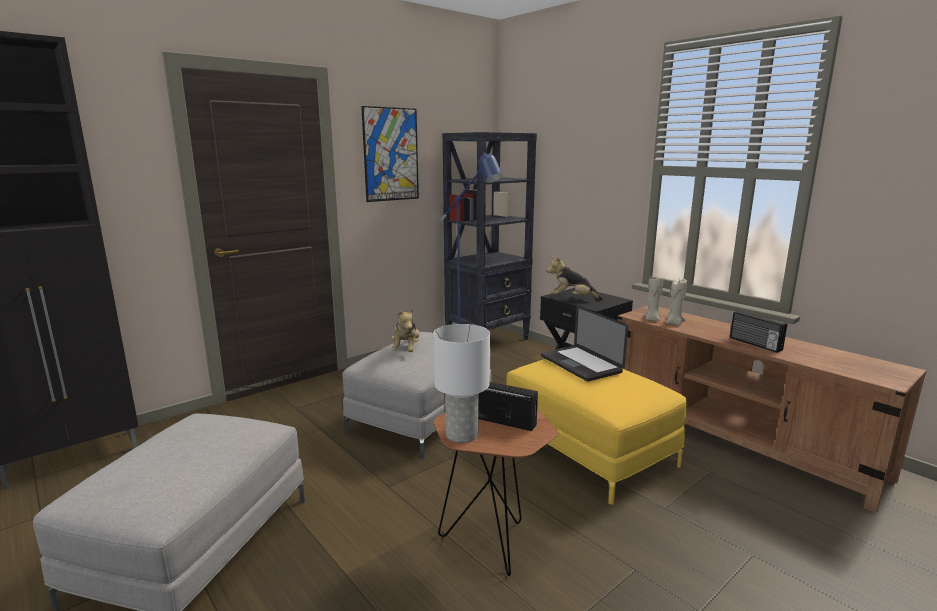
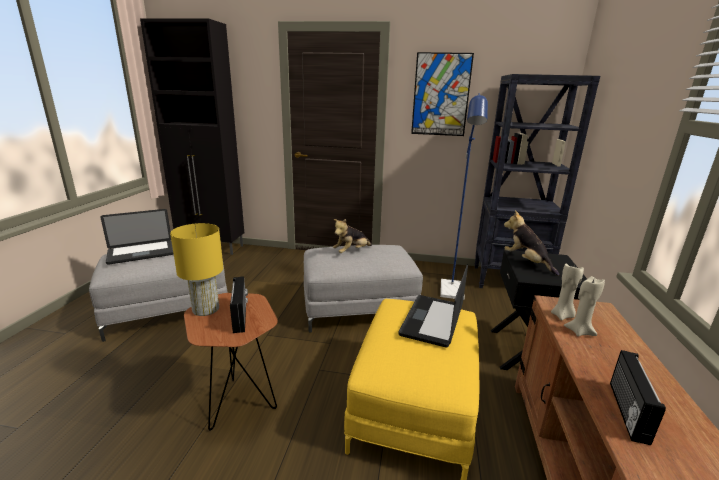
camera: 50 degrees right, 5 degrees up
white table lamp [433,324,490,443] -> yellow table lamp [170,223,224,316]
none -> laptop [100,209,173,265]

